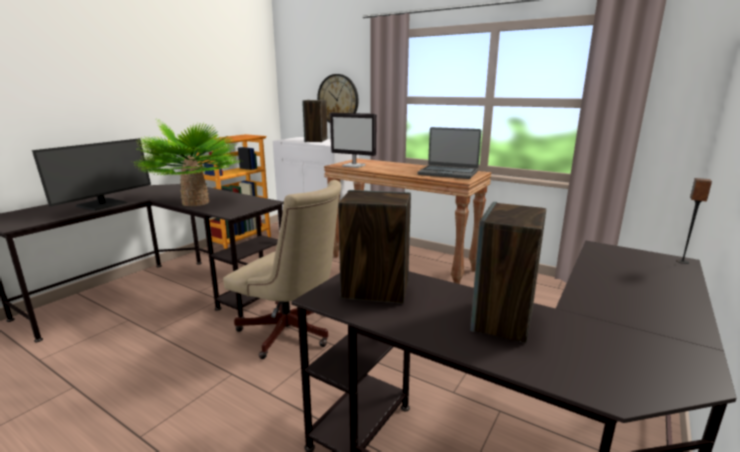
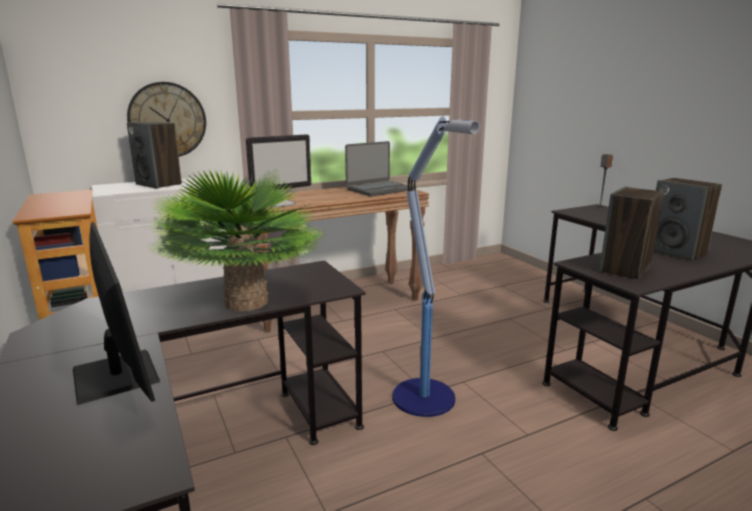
camera: 60 degrees left, 0 degrees up
beige office chair [223,180,341,359] -> floor lamp [392,116,480,417]

